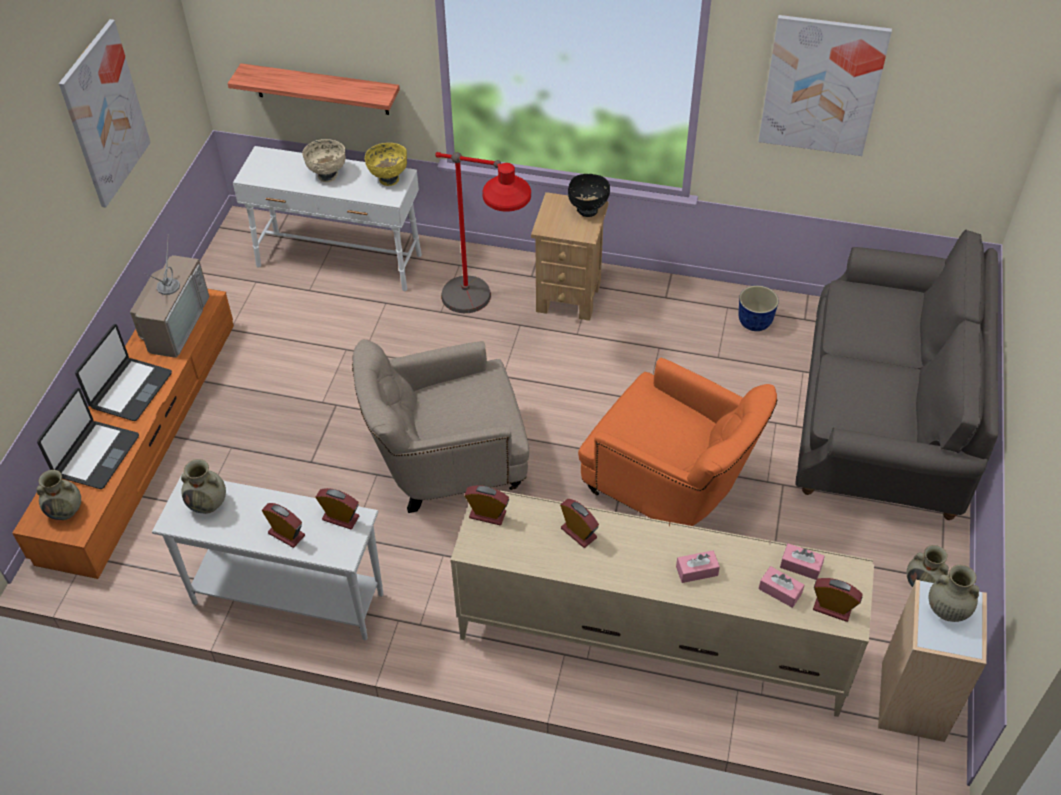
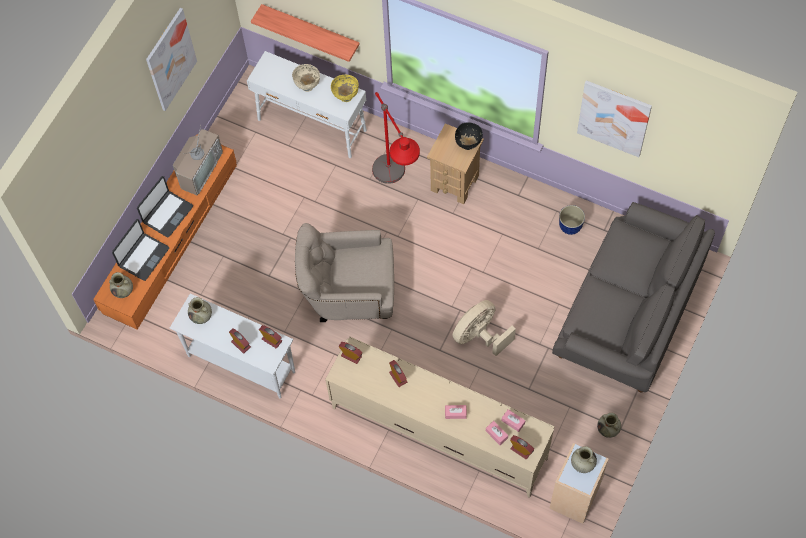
camera: 15 degrees right, 15 degrees up
orange armchair [578,358,777,526] -> beige fan [452,300,516,356]

